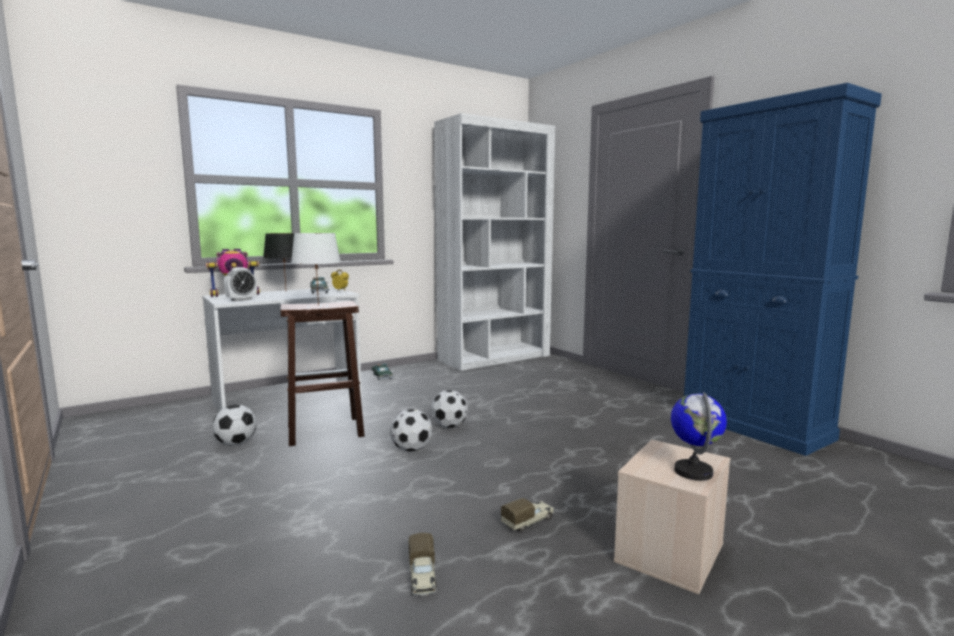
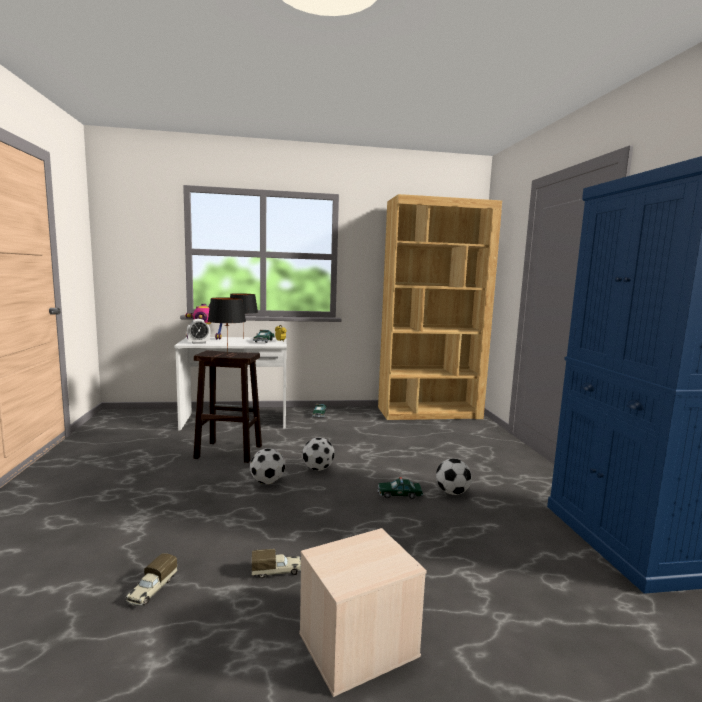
camera: 25 degrees right, 0 degrees up
football [212,404,257,445] -> football moved to [436,459,472,495]
white table lamp [291,233,341,306] -> black table lamp [208,297,246,355]
white bookcase [434,113,555,371] -> brown bookcase [378,194,502,420]
globe [671,392,727,481] -> none
none -> toy car [378,477,423,499]

